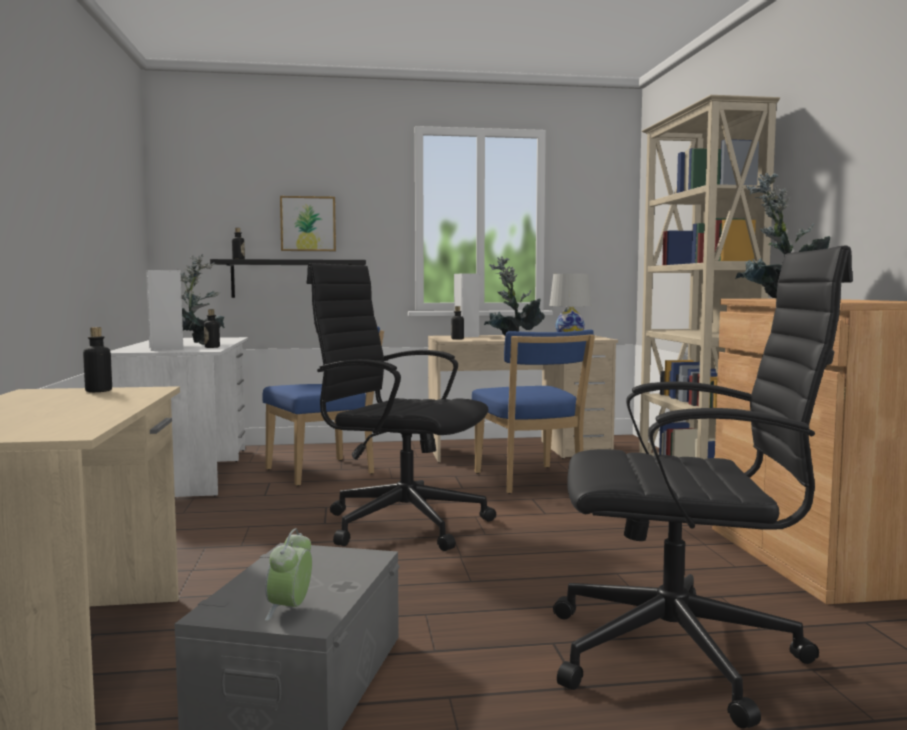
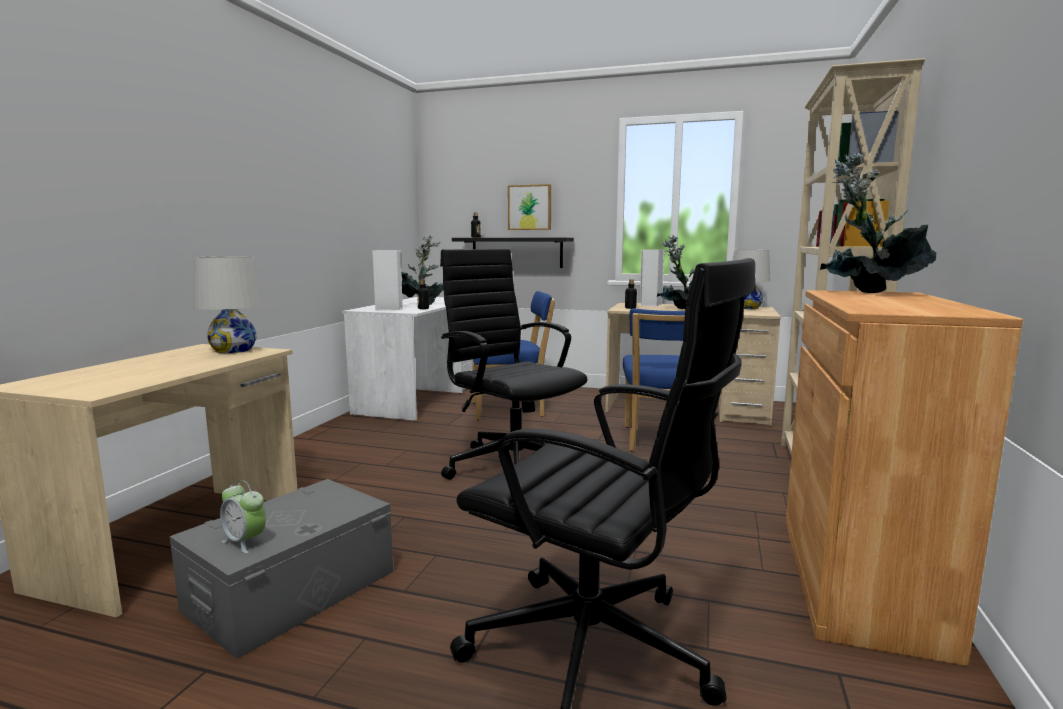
camera: 25 degrees right, 5 degrees up
bottle [83,327,112,392] -> white table lamp [193,256,264,353]
alarm clock [265,529,312,621] -> alarm clock turned 90 degrees counterclockwise [220,480,266,553]

